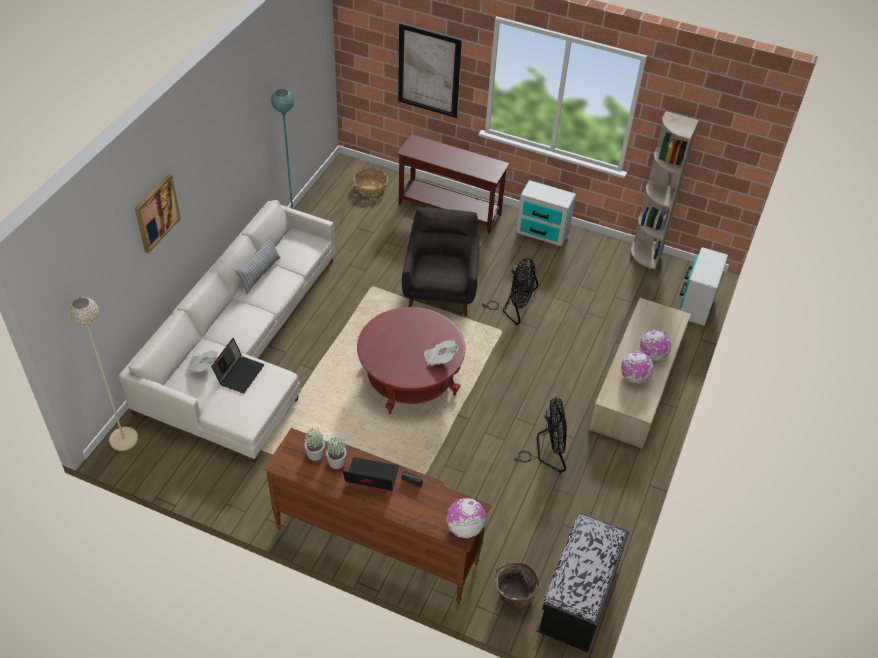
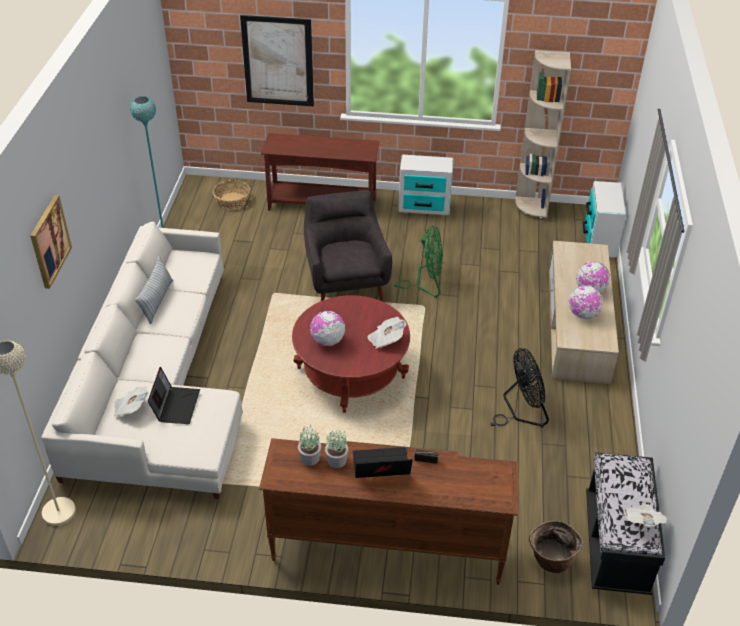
camera: 15 degrees left, 5 degrees down
globe [446,498,486,538] -> globe moved to [310,311,345,346]
black fan [483,258,538,326] -> green fan [394,225,443,298]
none -> newspaper [624,504,667,526]

